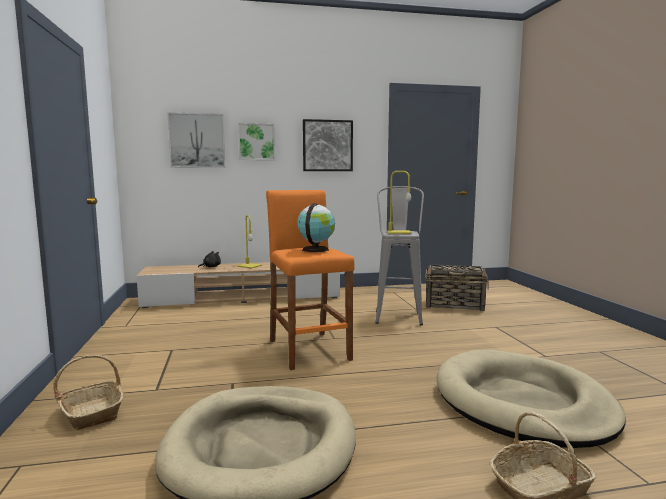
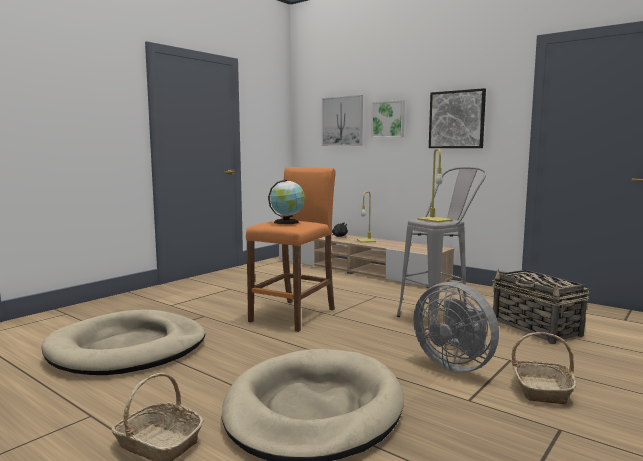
camera: 50 degrees right, 0 degrees up
basket [53,355,124,430] -> basket moved to [511,332,576,405]
none -> grey fan [413,282,499,373]

